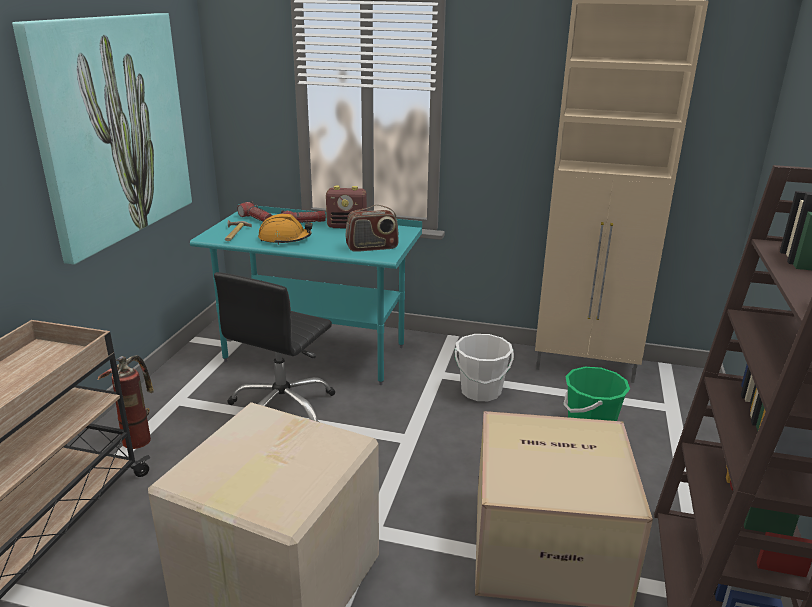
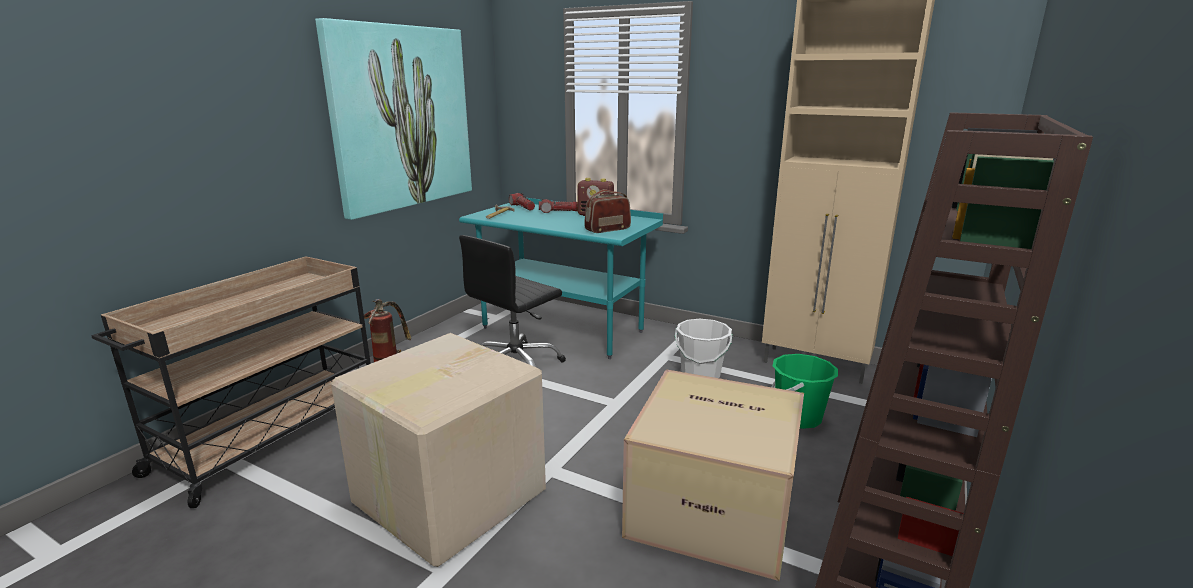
camera: 15 degrees right, 5 degrees down
orange hard hat [258,214,312,245] -> none
radio [346,205,399,252] -> radio turned 150 degrees clockwise [584,189,631,233]

